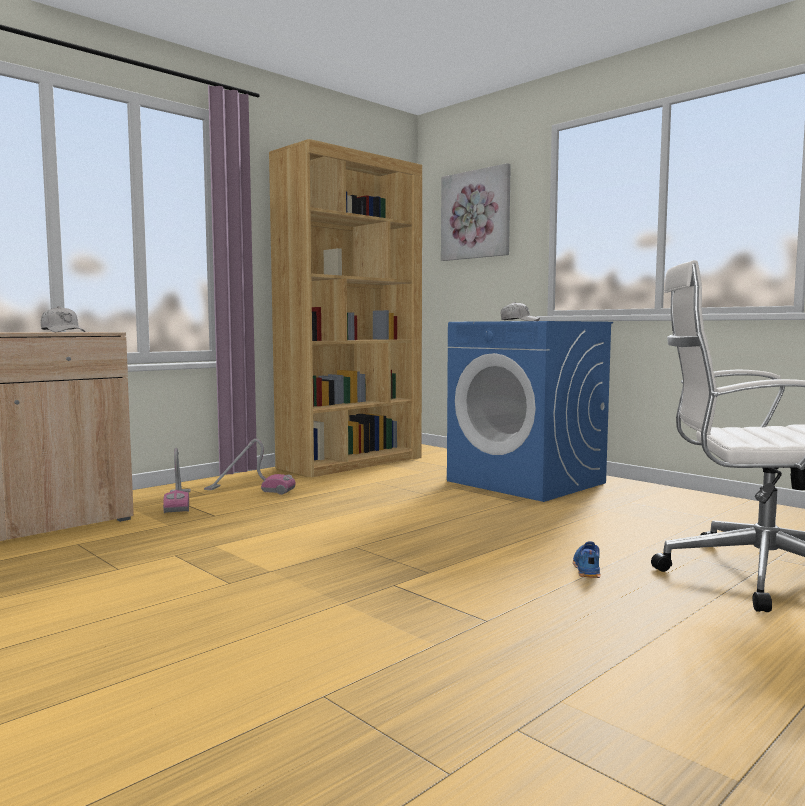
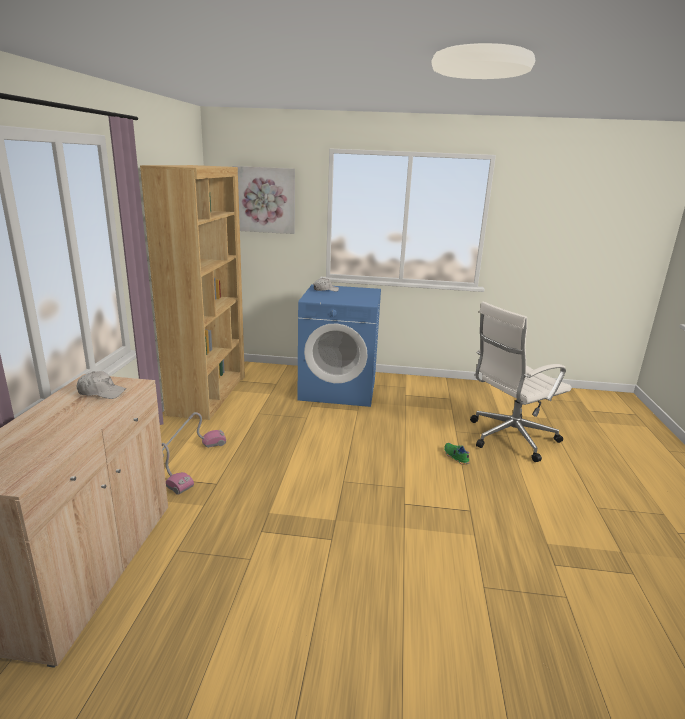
camera: 40 degrees left, 15 degrees up
blue shoe [573,541,601,578] -> green shoe [444,443,470,465]

